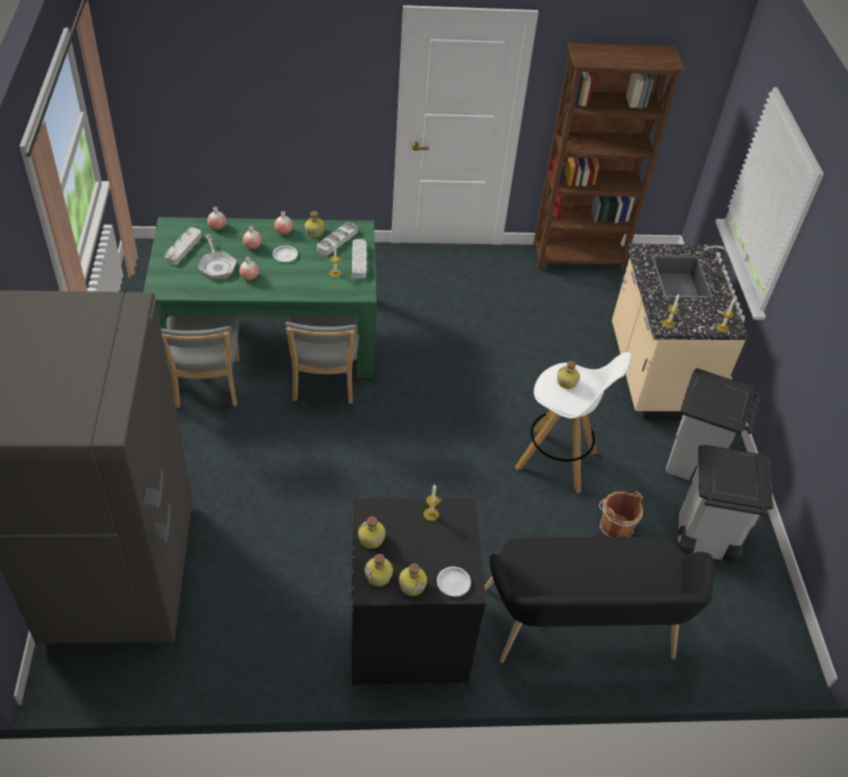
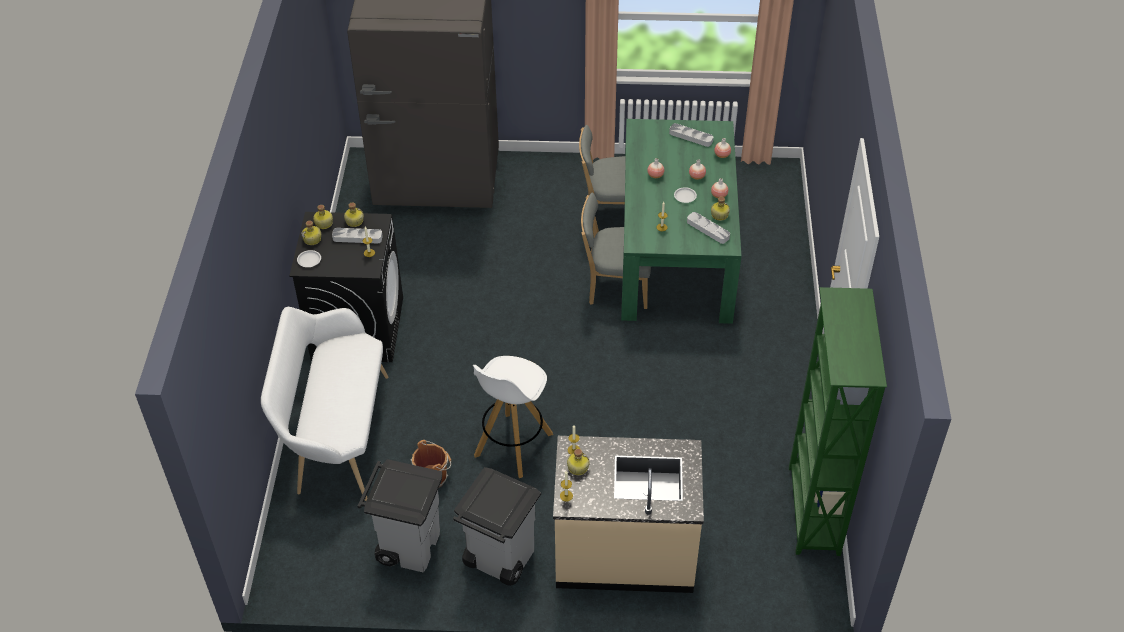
camera: 100 degrees right, 0 degrees up
frying pan [198,234,237,279] -> none
grey tray [352,239,367,279] -> grey tray moved to [332,228,383,244]
black bench [485,537,714,663] -> white bench [261,307,388,501]
brown bookcase [533,43,685,271] -> green bookcase [789,287,887,556]
bottle [557,361,580,389] -> bottle moved to [567,449,589,475]

